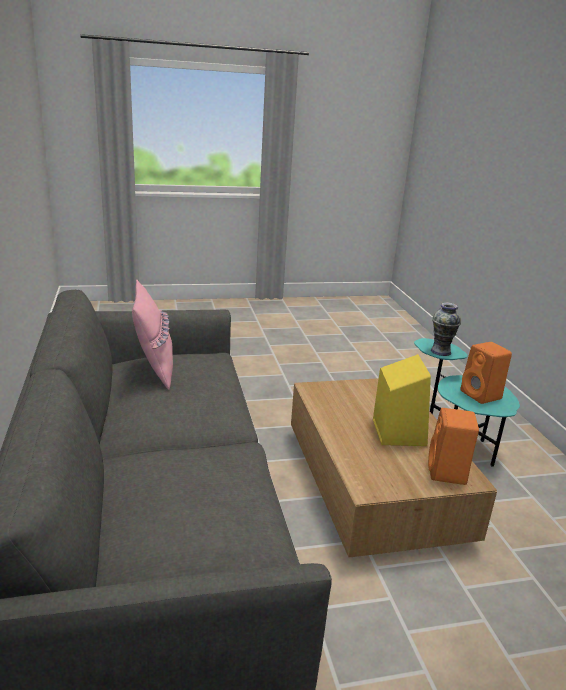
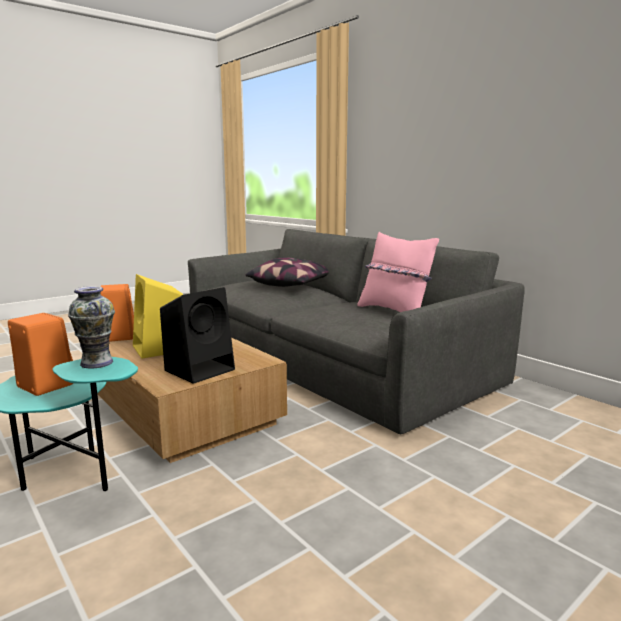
camera: 155 degrees right, 10 degrees down
none -> black speaker [160,287,235,384]
none -> pillow [246,257,329,287]

